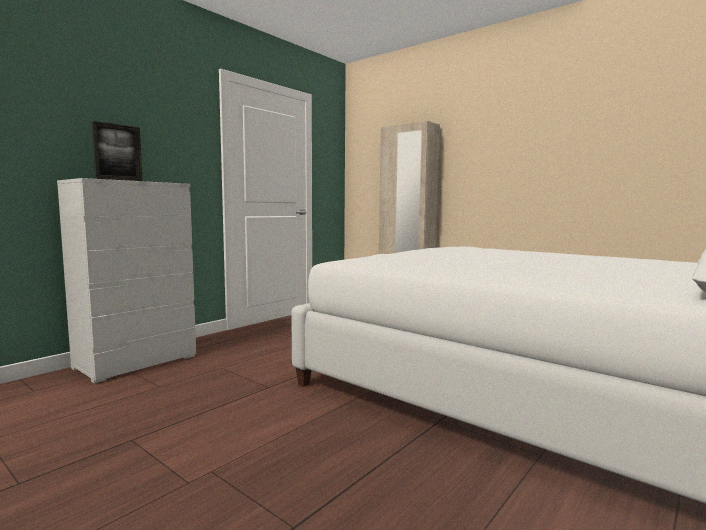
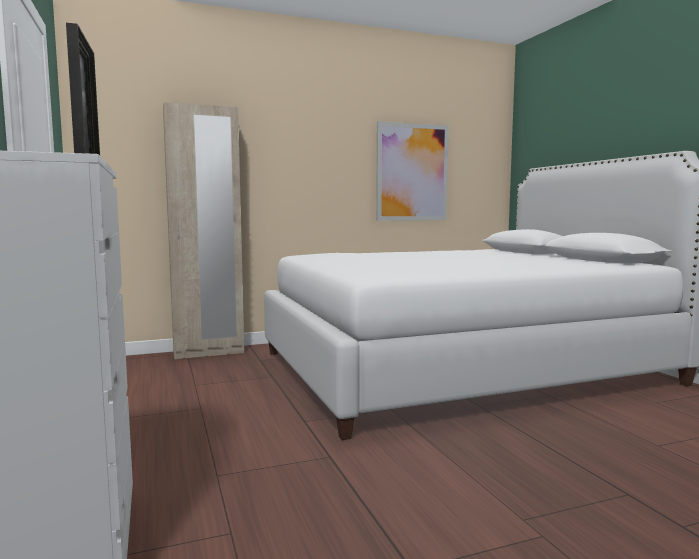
camera: 60 degrees left, 0 degrees up
none -> picture [376,121,449,221]

